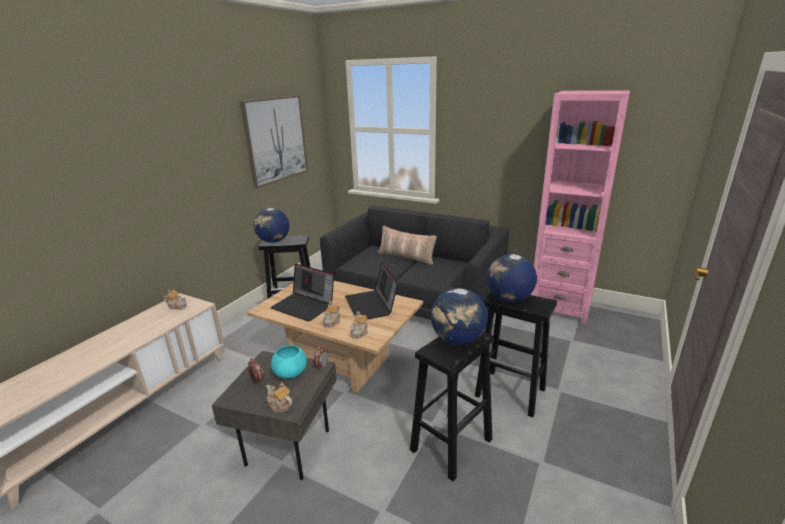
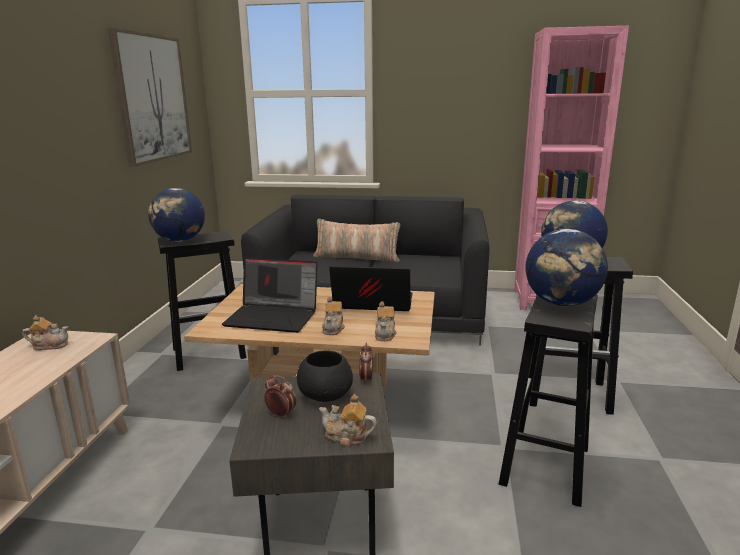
camera: 20 degrees left, 5 degrees down
turquoise bowl [271,345,307,379] -> black bowl [297,351,353,402]
laptop [345,262,398,320] -> laptop turned 135 degrees clockwise [329,266,413,311]

